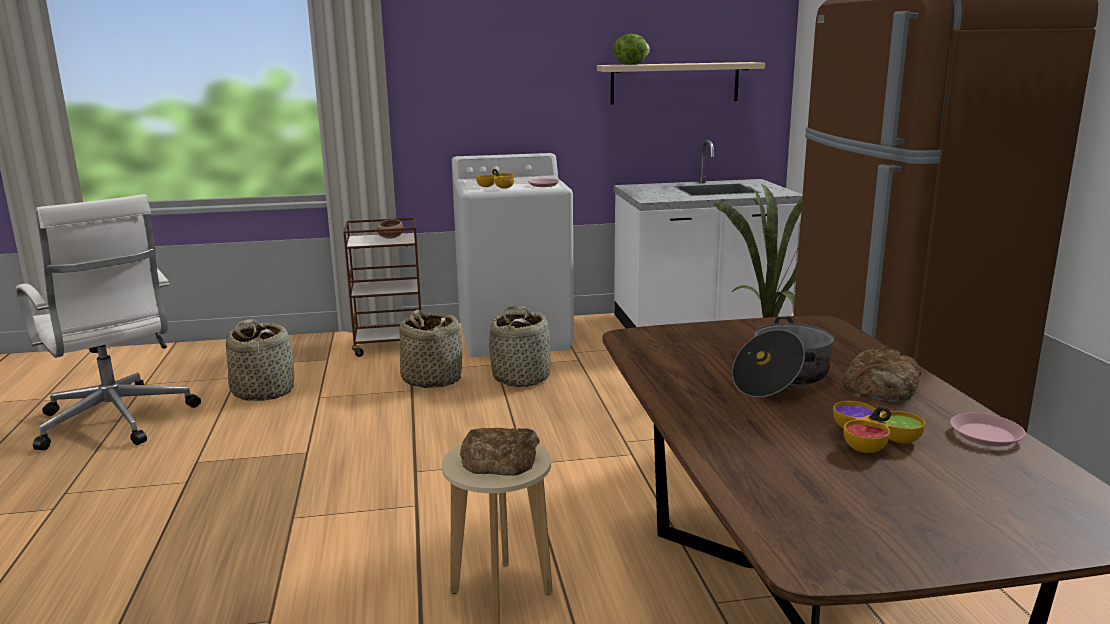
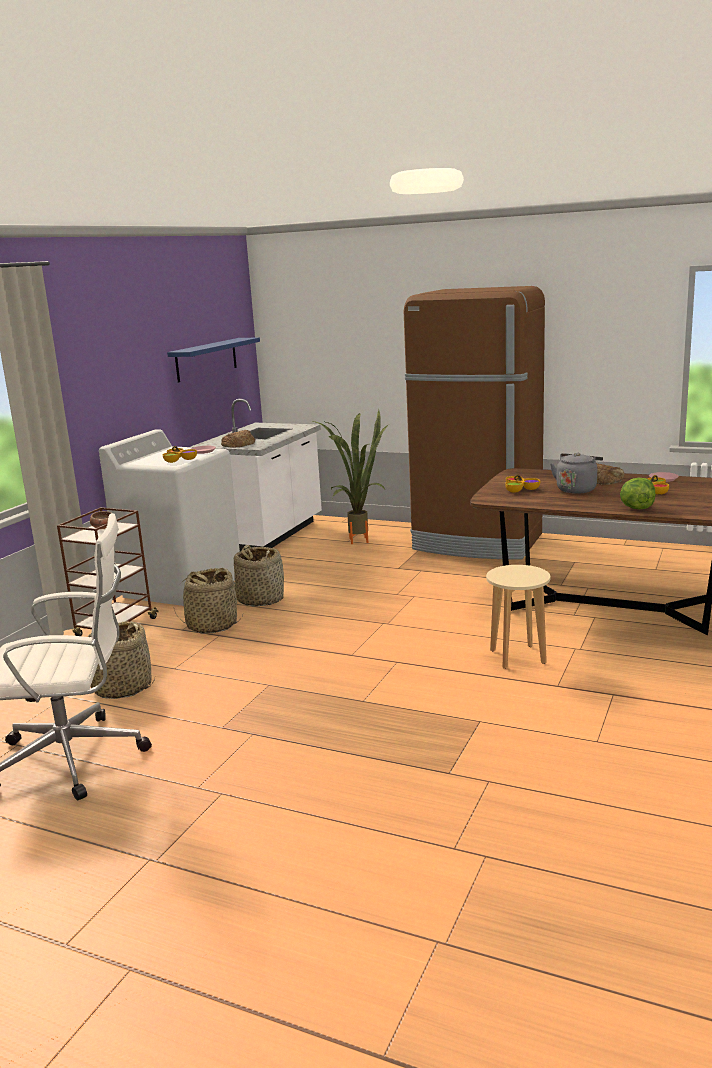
camera: 55 degrees left, 0 degrees up
bread [460,428,540,476] -> bread moved to [221,430,255,447]
beige shelf [597,62,765,105] -> blue shelf [167,338,260,383]
lettuce [614,34,650,65] -> lettuce moved to [620,478,656,509]
cooking pot [732,317,835,398] -> grey kettle [550,453,603,494]
none -> bowl [505,475,540,493]

